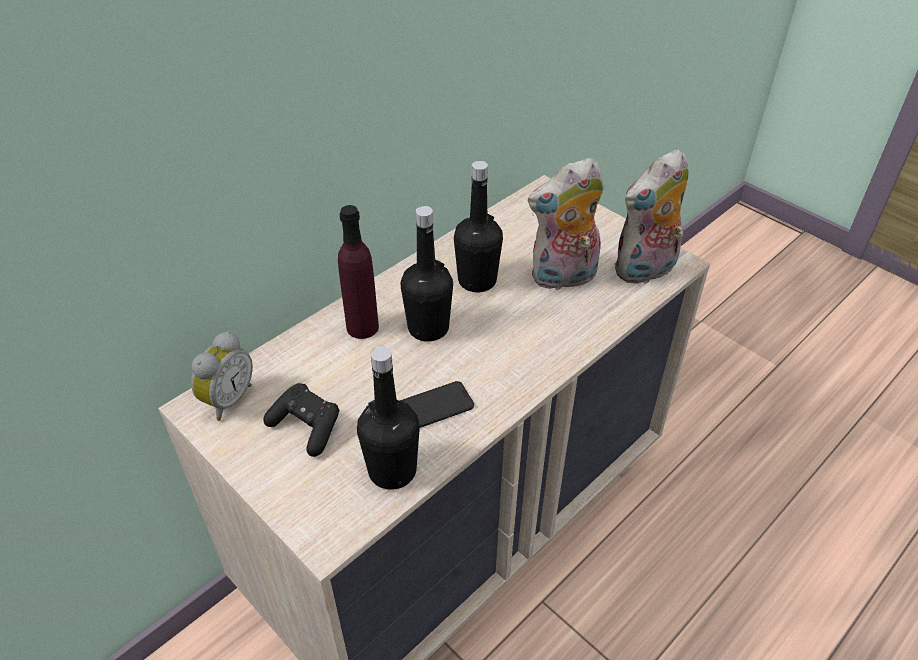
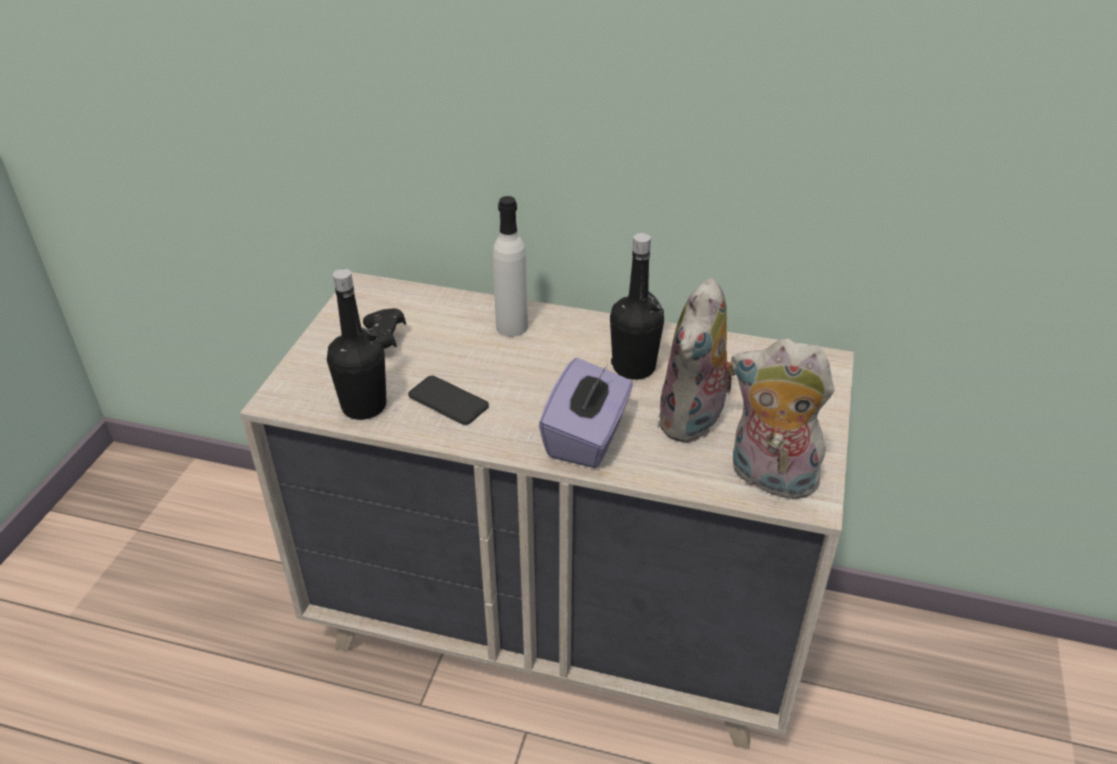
camera: 60 degrees right, 5 degrees down
alarm clock [191,331,253,421] -> none
purple bottle [338,205,379,339] -> white bottle [493,196,528,337]
black bottle [401,206,453,342] -> none
plush toy [528,157,604,291] -> plush toy turned 105 degrees counterclockwise [657,278,736,443]
none -> purple tissue box [539,358,633,468]

